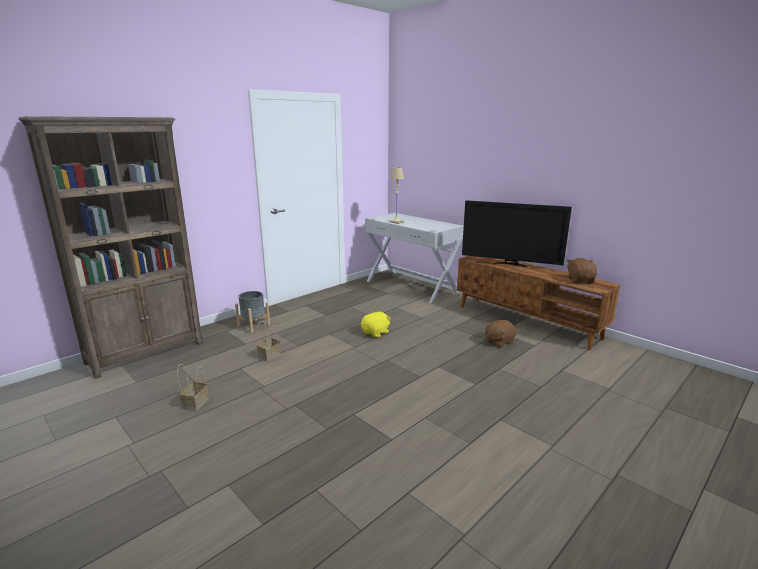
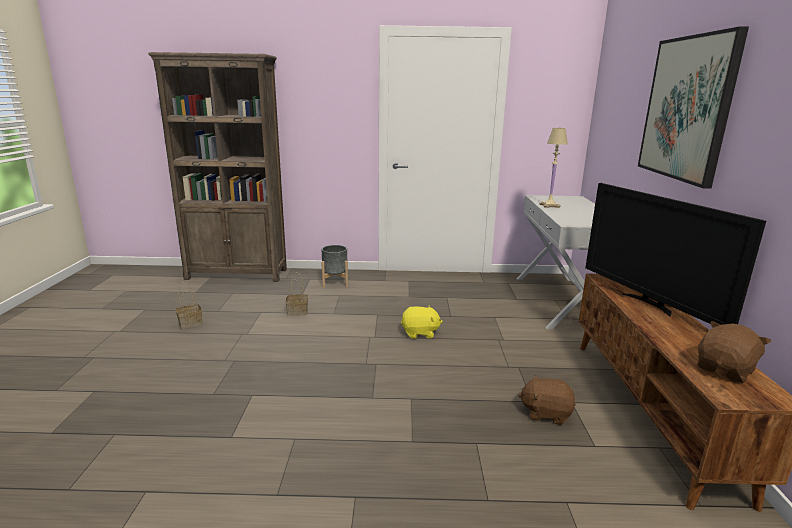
camera: 45 degrees right, 0 degrees up
none -> picture [638,26,749,189]

